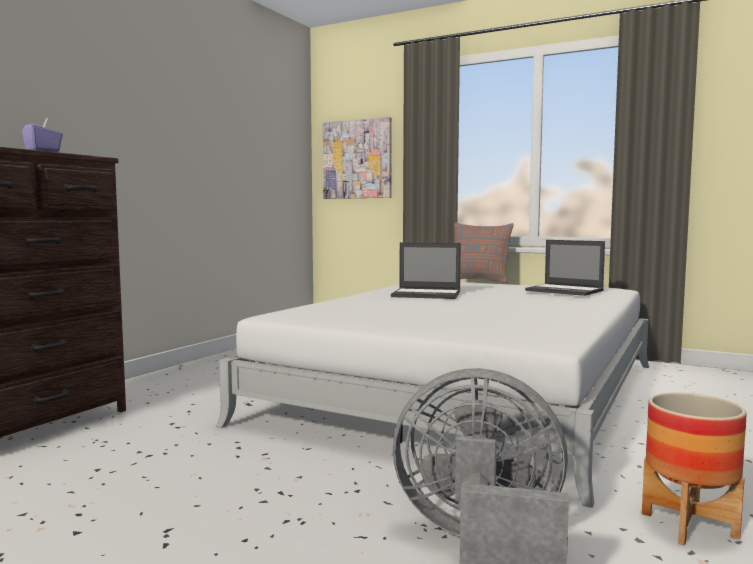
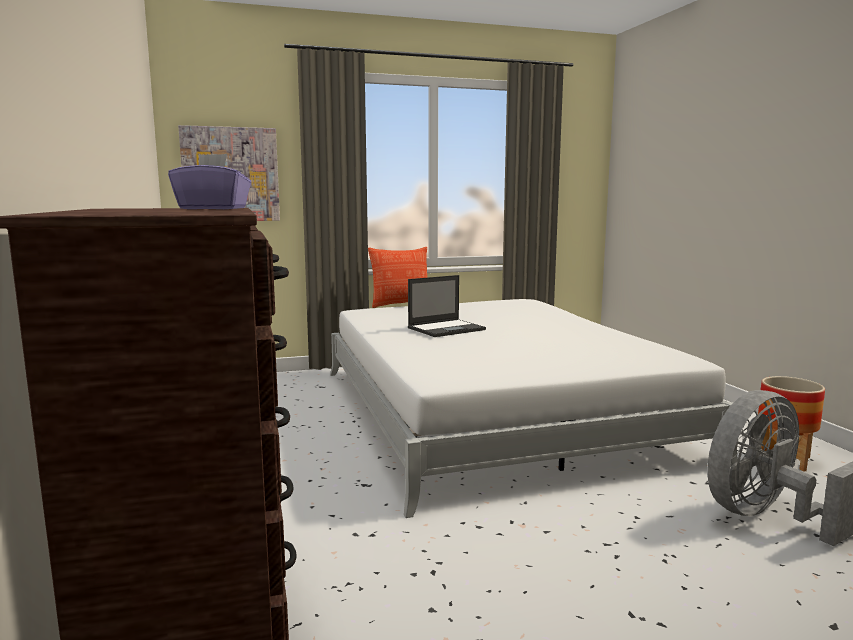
camera: 45 degrees left, 5 degrees up
grey pillow [454,222,514,283] -> orange pillow [368,247,428,308]
laptop [525,240,605,296] -> none

